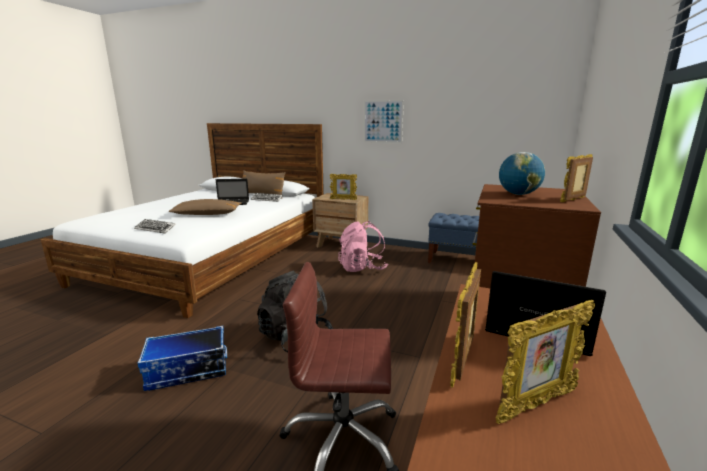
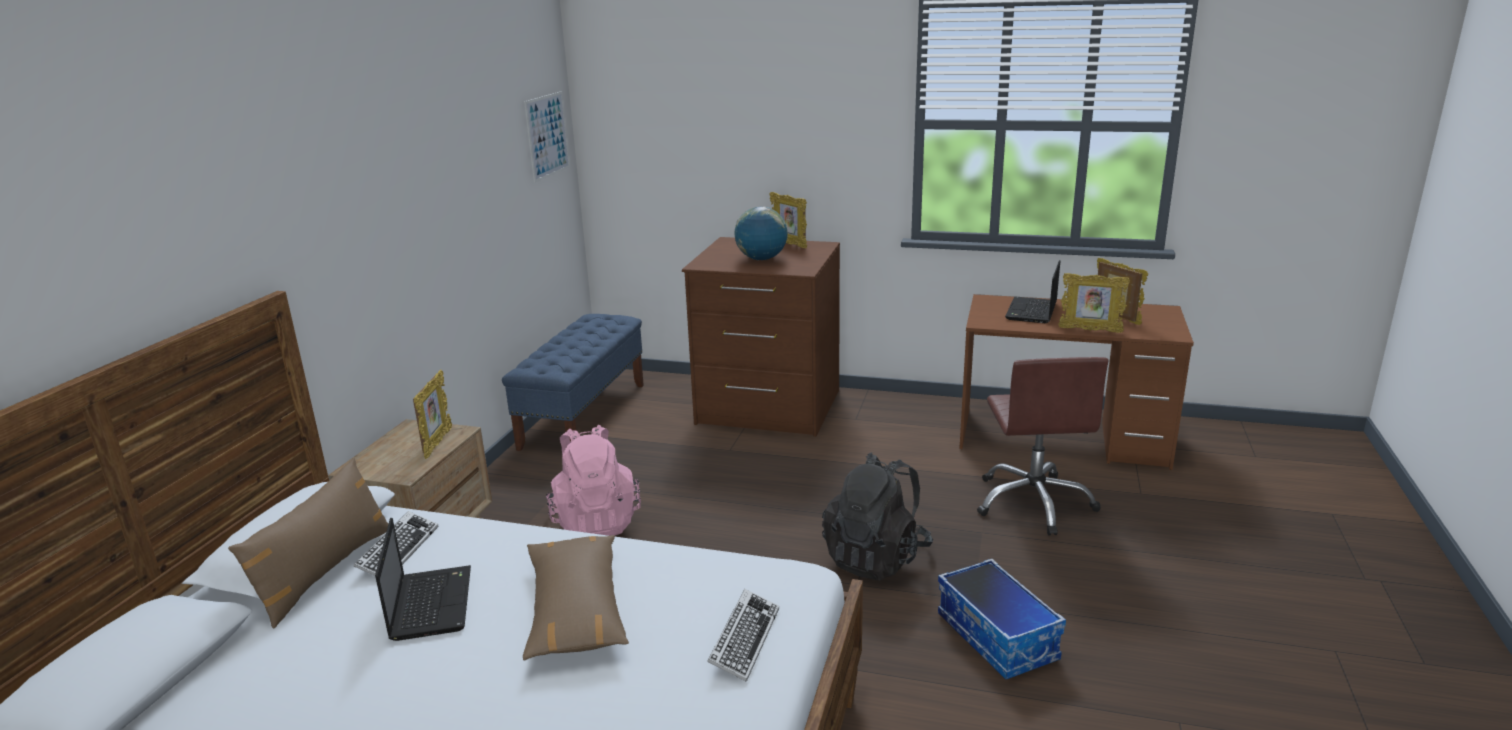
camera: 95 degrees left, 5 degrees up
picture [364,100,404,143] -> picture moved to [524,91,570,183]

